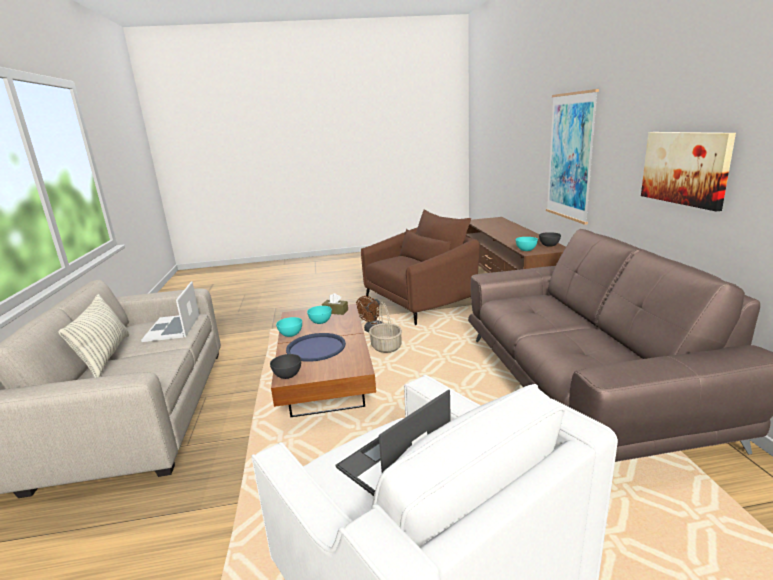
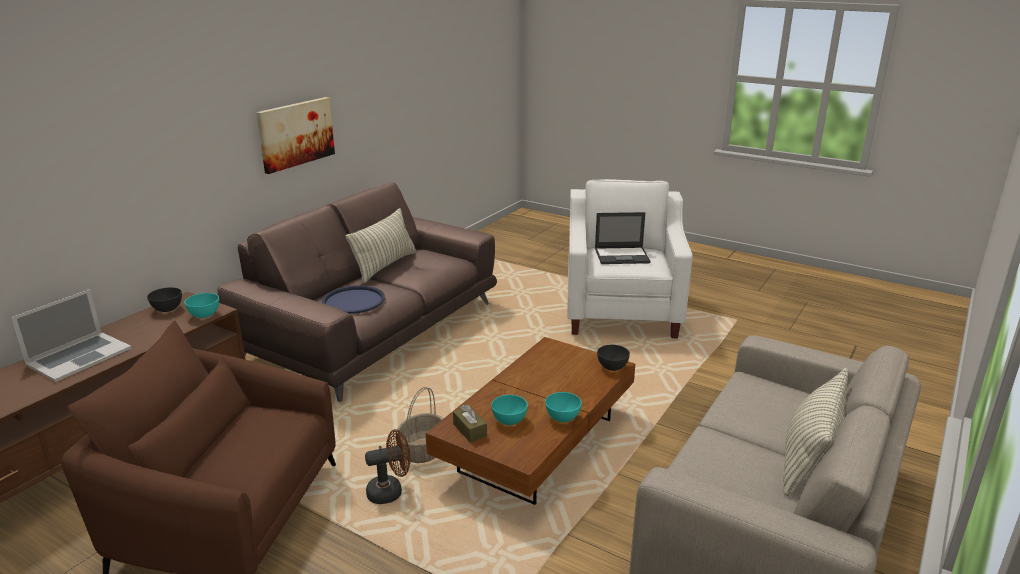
camera: 140 degrees left, 5 degrees up
laptop [141,281,199,342] -> laptop moved to [11,289,132,382]
blue tray [286,333,346,362] -> blue tray moved to [322,285,385,314]
picture [546,89,599,225] -> none
none -> pillow [346,208,416,284]

